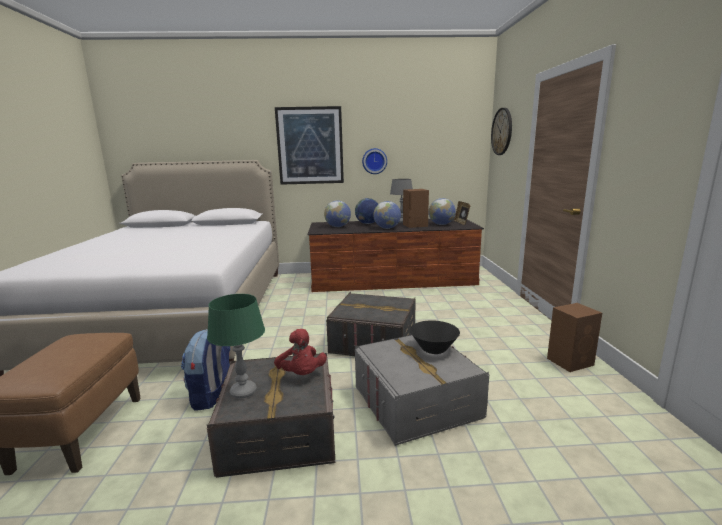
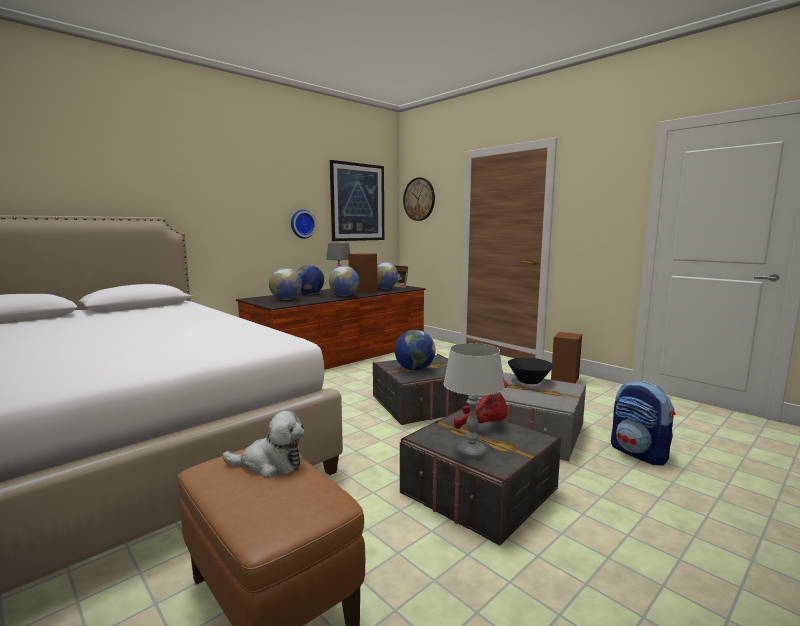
camera: 40 degrees left, 5 degrees down
backpack [181,329,231,411] -> backpack moved to [611,381,675,466]
green table lamp [207,294,265,399] -> grey table lamp [443,343,505,458]
picture [275,106,344,185] -> picture moved to [330,160,384,241]
none -> plush toy [222,411,305,478]
none -> globe [395,330,436,371]

